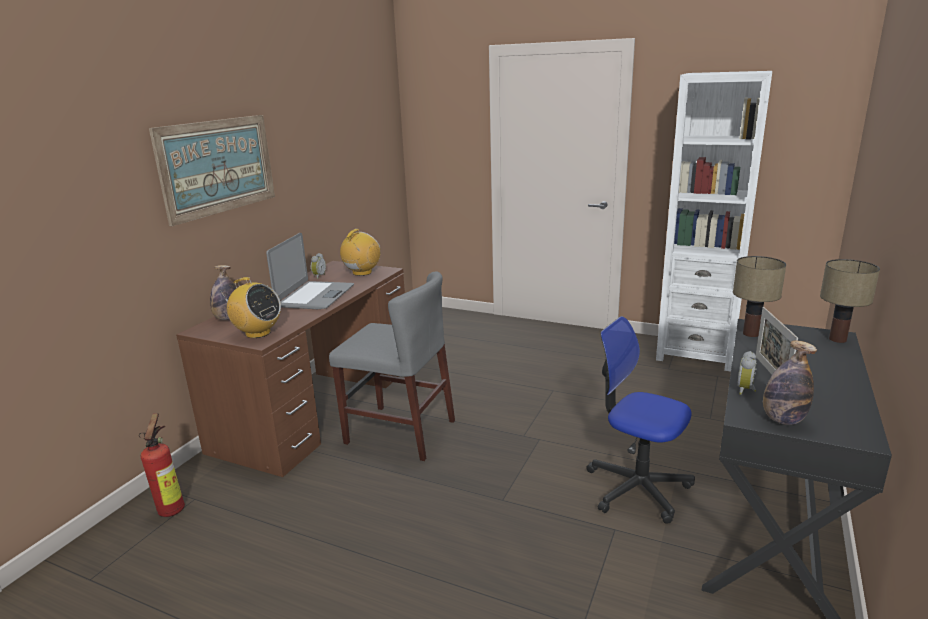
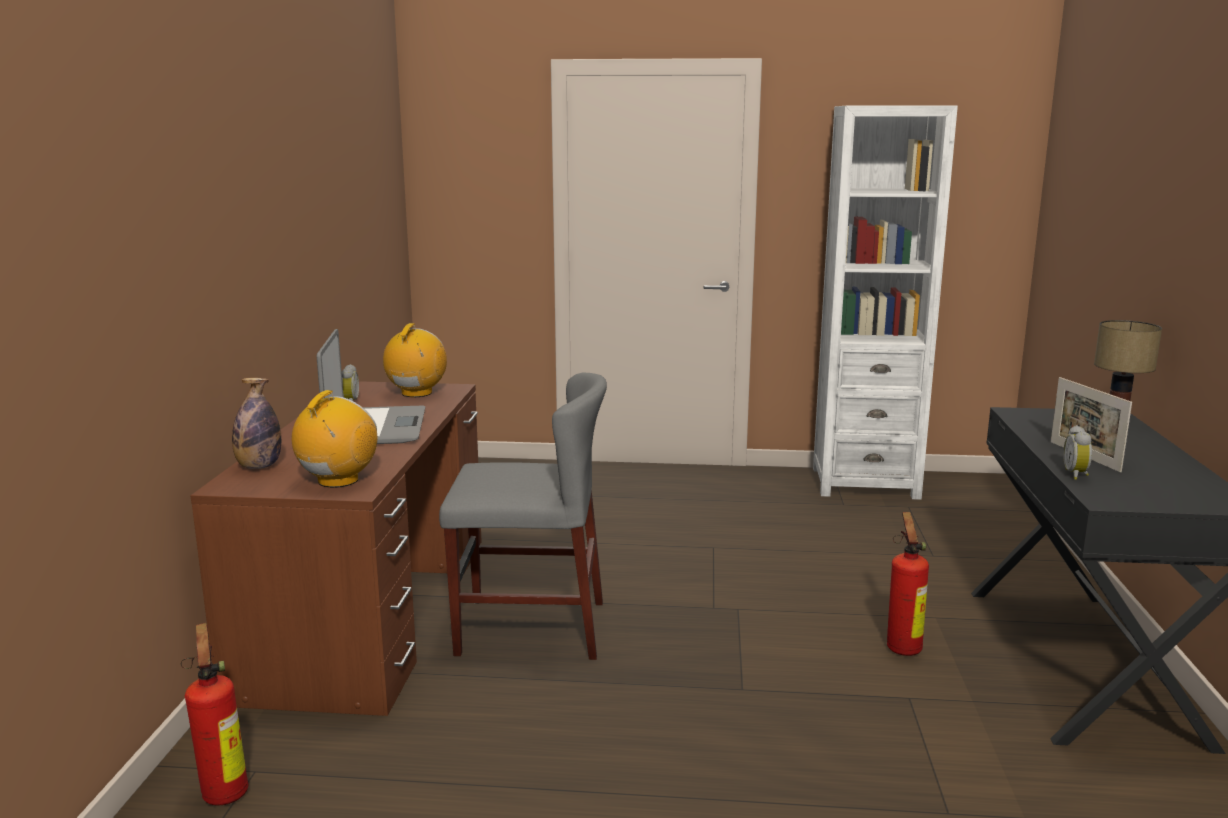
camera: 20 degrees left, 5 degrees down
picture [149,115,275,226] -> none
radio [220,277,281,338] -> radio turned 75 degrees counterclockwise [292,390,377,488]
office chair [586,316,695,524] -> fire extinguisher [887,512,929,656]
table lamp [733,256,786,337] -> none
bottle [763,340,817,425] -> none

